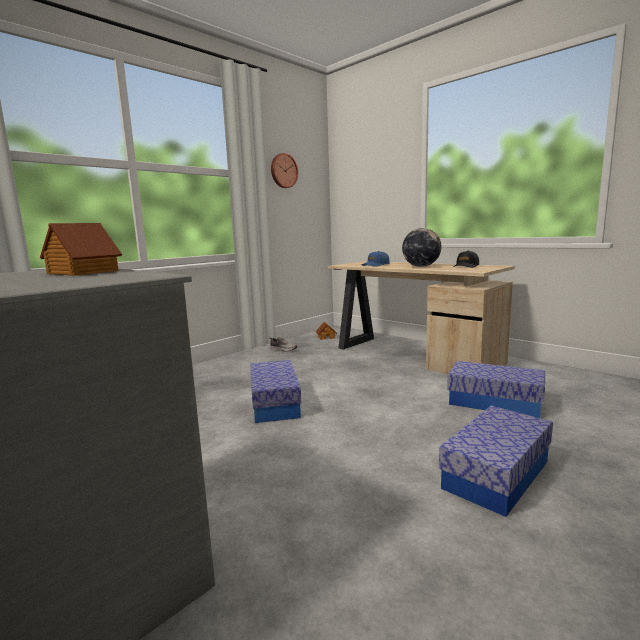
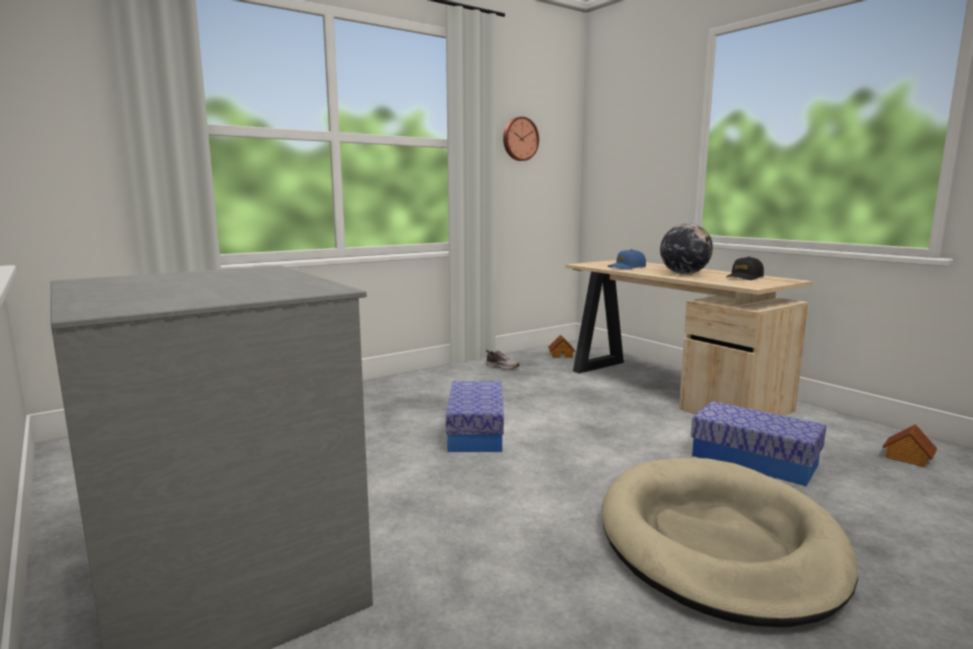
camera: 10 degrees right, 0 degrees up
toy house [40,223,122,276] -> toy house moved to [882,424,937,467]
storage box [439,405,553,517] -> beige dog bed [601,458,858,627]

